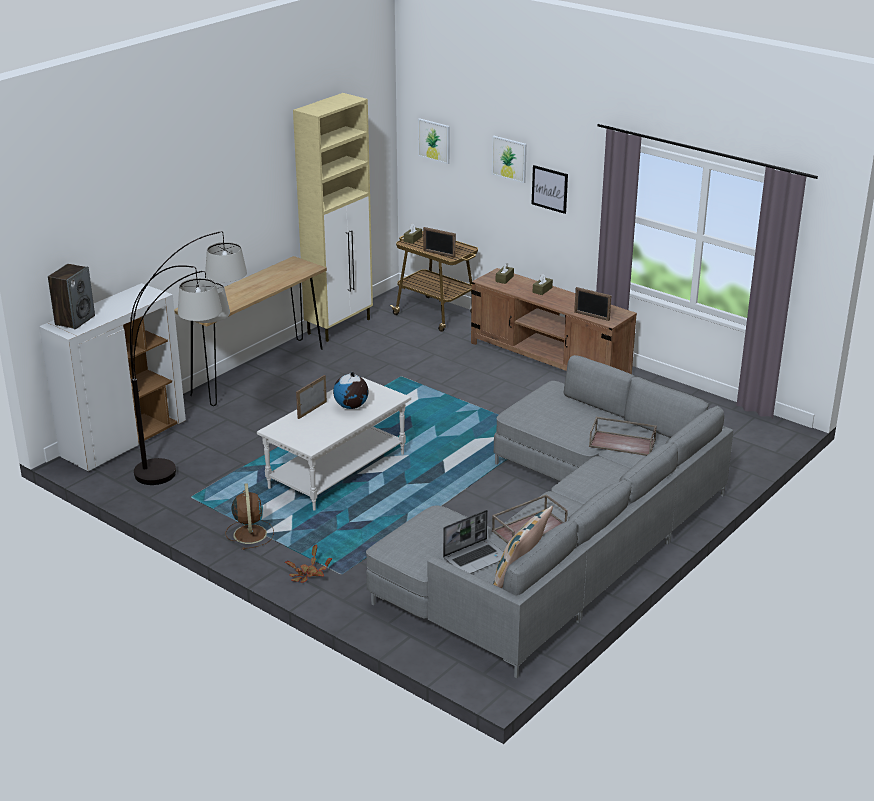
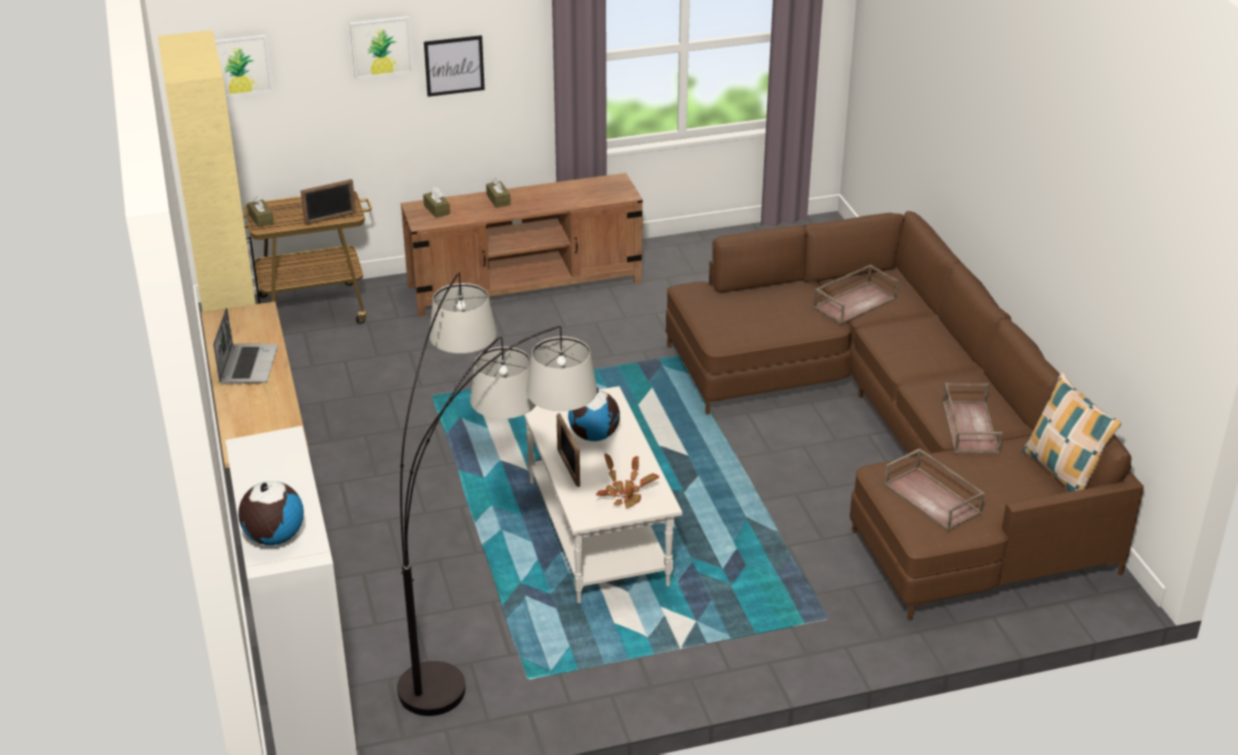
camera: 55 degrees left, 5 degrees up
speaker [48,264,95,329] -> globe [238,481,304,545]
brown fan [225,483,274,550] -> none
potted plant [285,544,332,583] -> potted plant moved to [596,453,659,508]
grey sofa [366,355,733,678] -> brown sofa [666,211,1144,620]
laptop [443,510,503,574] -> laptop moved to [213,307,278,384]
picture frame [574,287,612,321] -> none
none -> brown tray [884,448,985,531]

